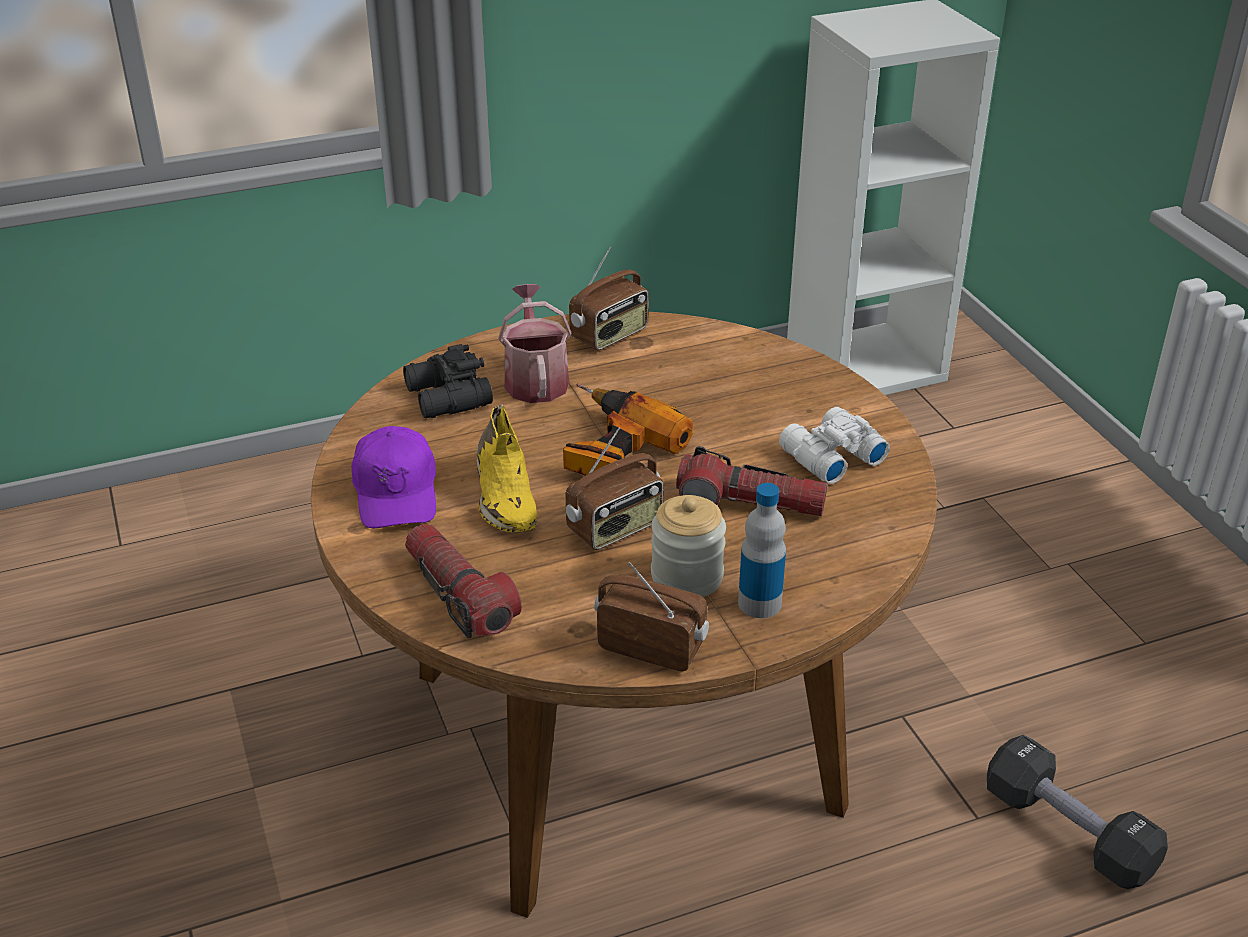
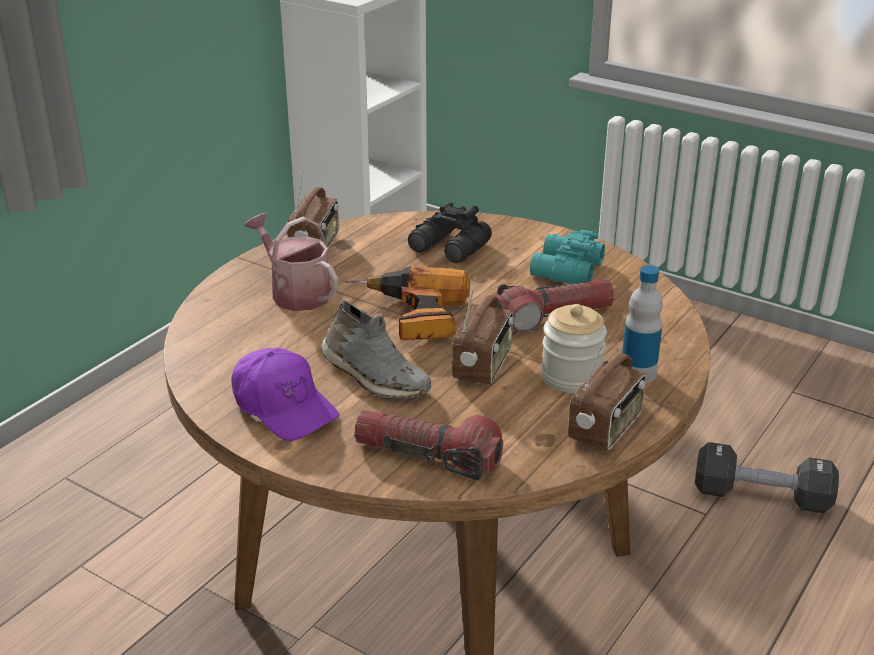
camera: 35 degrees left, 5 degrees down
black binoculars [403,344,493,418] -> black binoculars moved to [408,202,492,263]
yellow shoe [476,404,537,532] -> grey shoe [321,300,431,398]
radio [594,562,709,672] -> radio turned 135 degrees clockwise [568,332,646,451]
white binoculars [779,407,890,484] -> turquoise binoculars [530,230,605,284]

